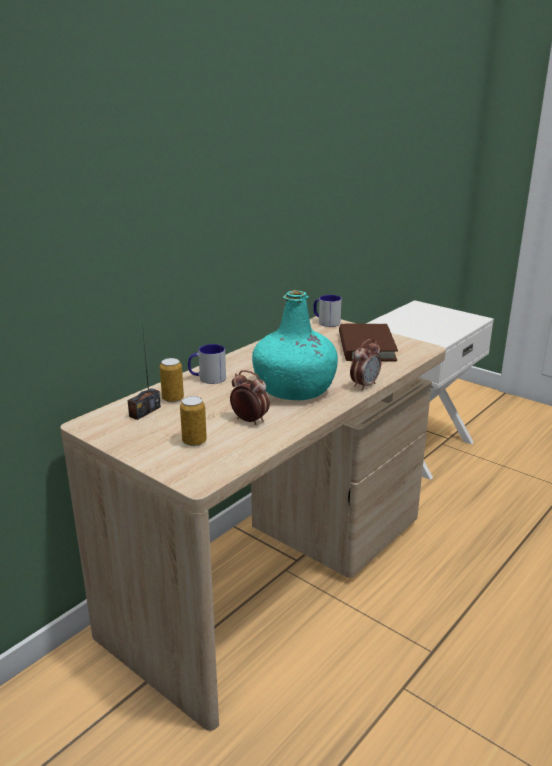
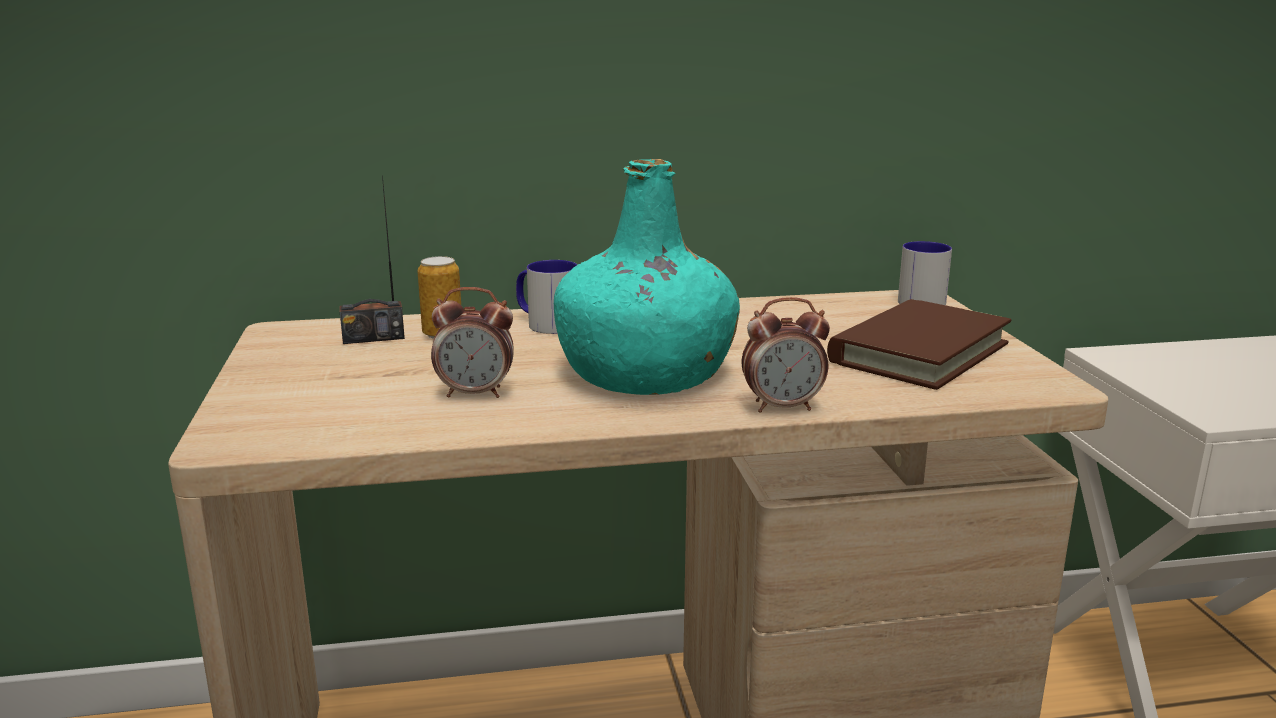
camera: 40 degrees right, 5 degrees down
can [180,396,207,446] -> none
alarm clock [230,370,270,425] -> alarm clock turned 105 degrees clockwise [431,287,514,398]

